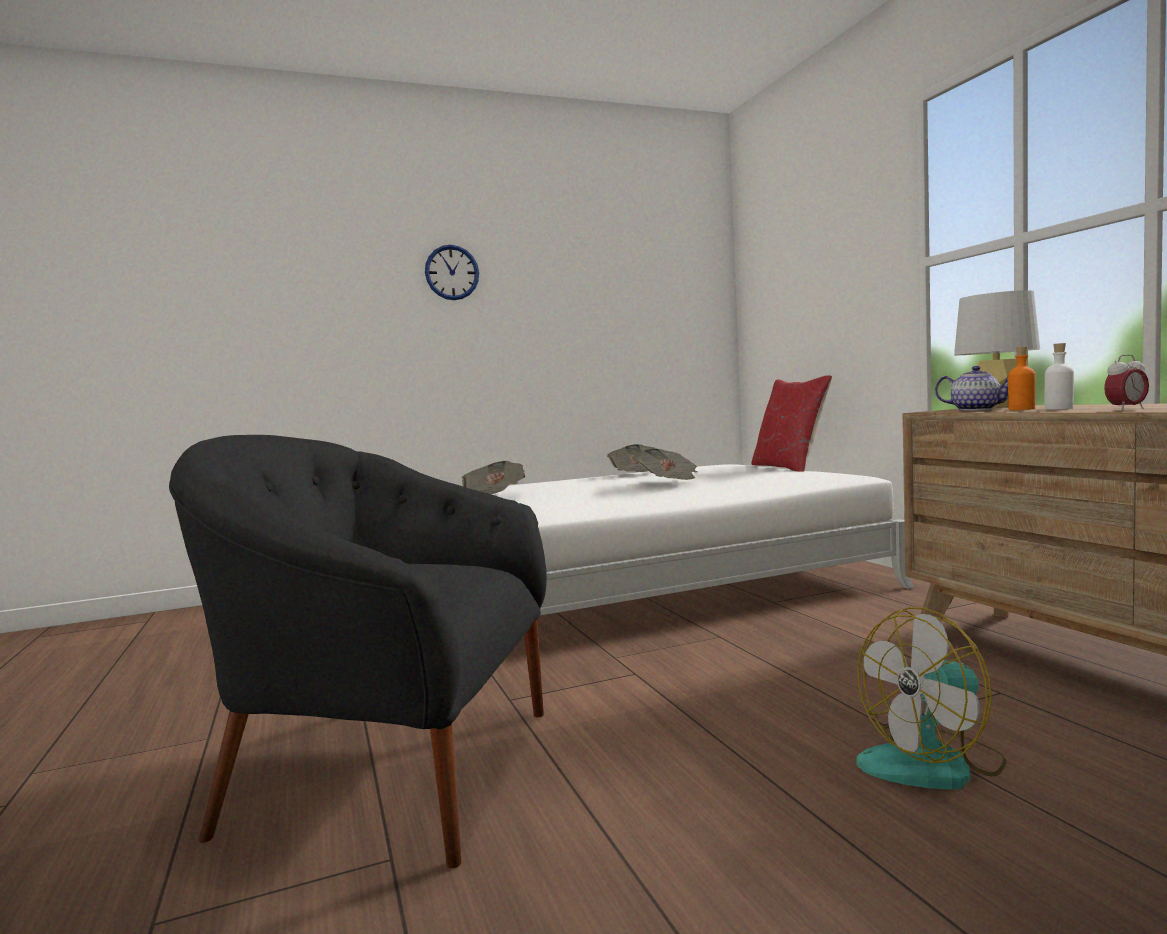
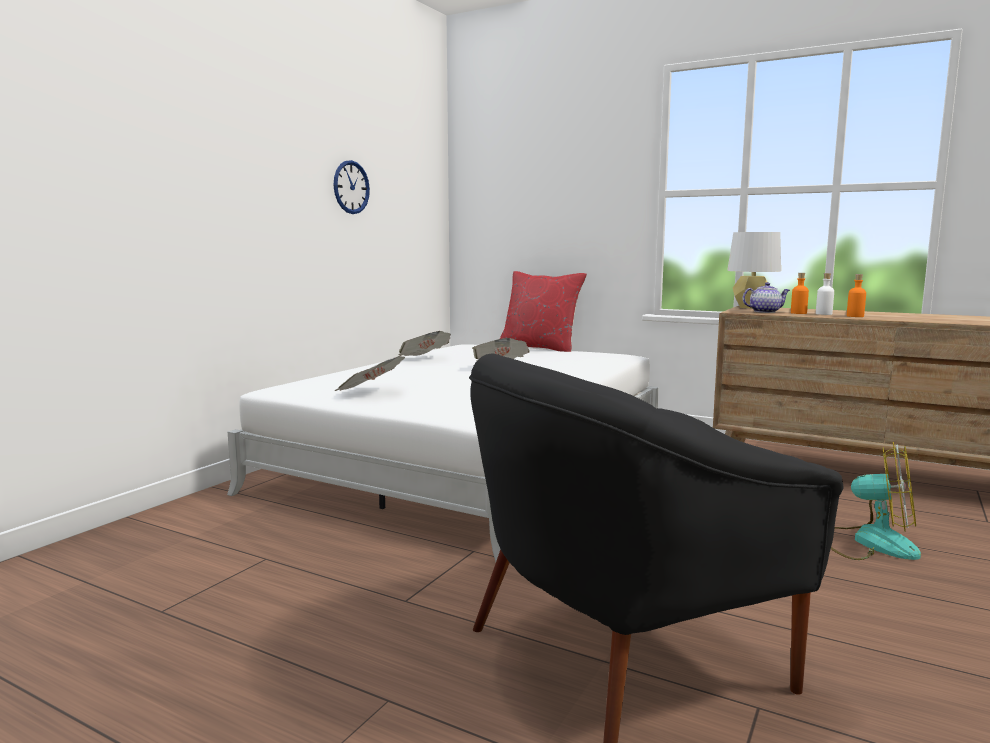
camera: 40 degrees left, 5 degrees up
wall clock [425,245,479,300] -> wall clock moved to [333,160,370,214]
fan [856,607,1006,790] -> fan turned 90 degrees counterclockwise [831,442,921,560]
alarm clock [1104,355,1149,410] -> none
none -> orange bottle [847,274,866,317]

